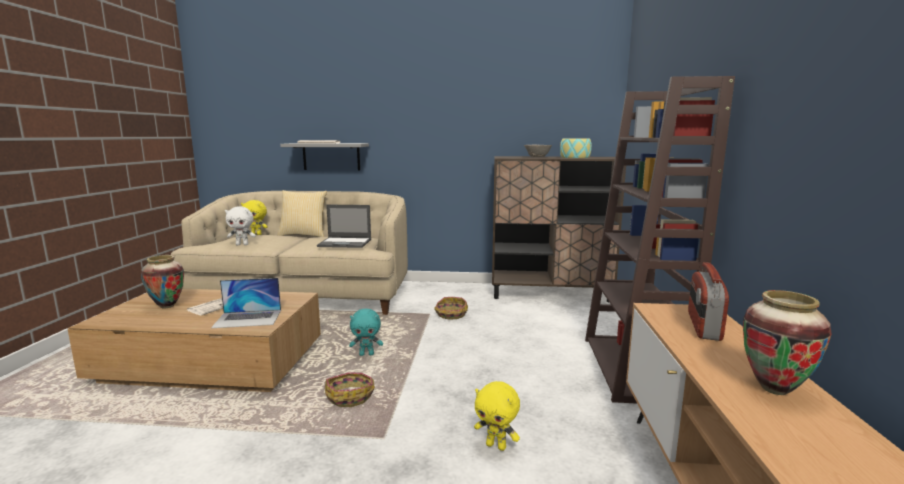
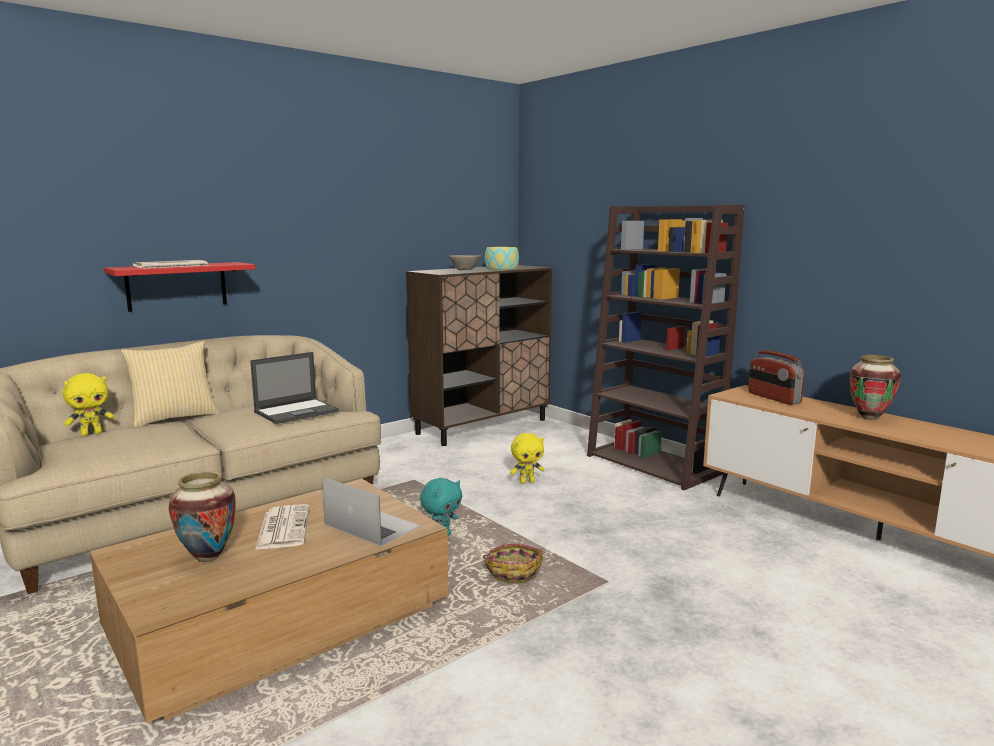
camera: 45 degrees left, 0 degrees up
laptop [211,278,281,328] -> laptop turned 90 degrees counterclockwise [322,477,420,547]
white plush toy [225,206,256,245] -> none
grey shelf [280,143,369,170] -> red shelf [104,262,255,312]
basket [434,297,468,320] -> none
yellow plush toy [474,381,520,451] -> yellow plush toy moved to [510,433,544,484]

